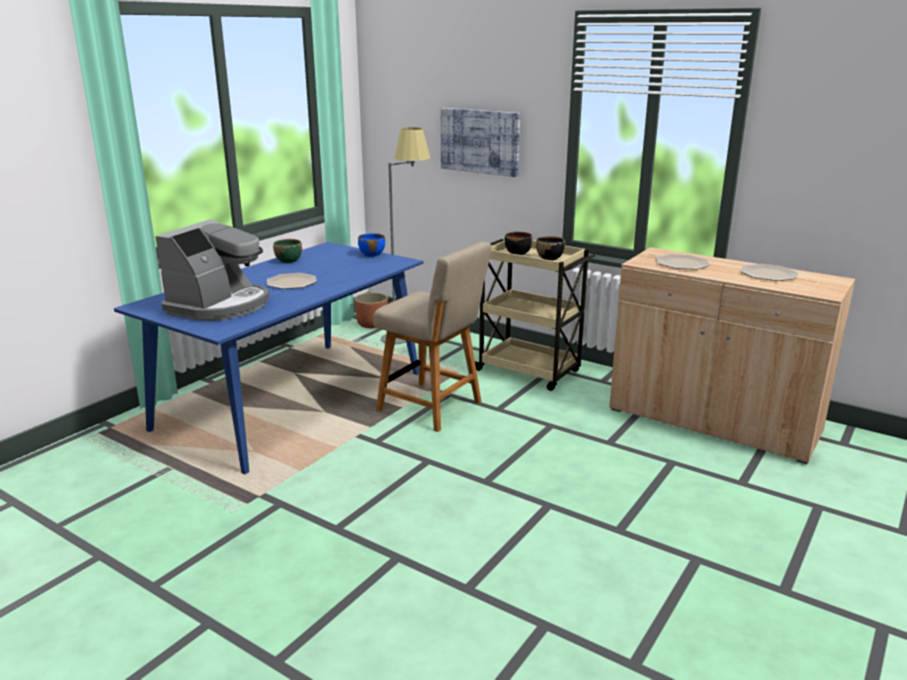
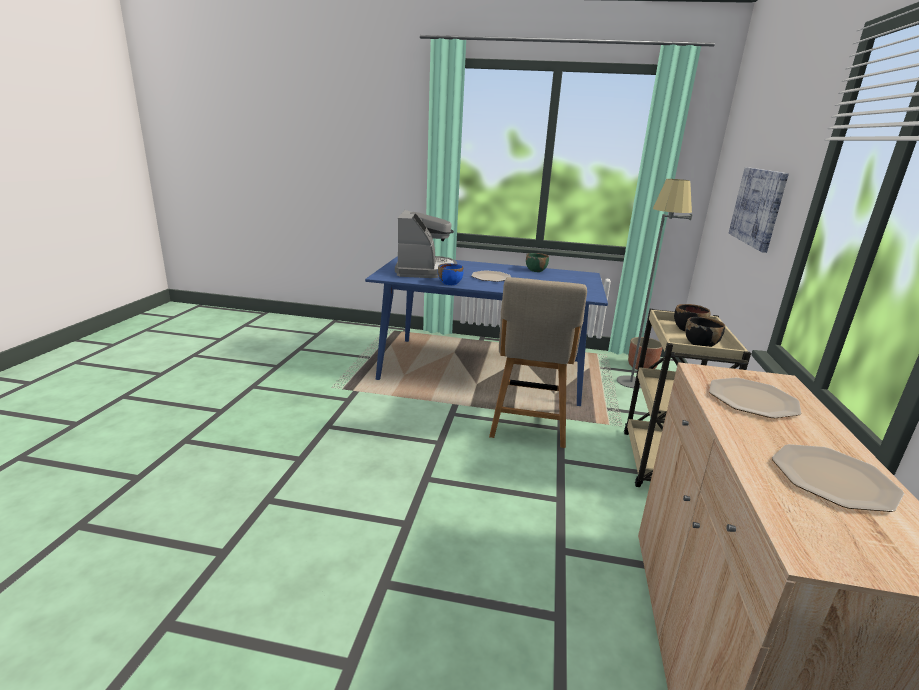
camera: 65 degrees right, 0 degrees up
coffee machine [155,219,269,321] -> coffee machine turned 90 degrees counterclockwise [395,210,457,278]
blue bowl [358,233,385,257] -> blue bowl moved to [438,263,463,285]

